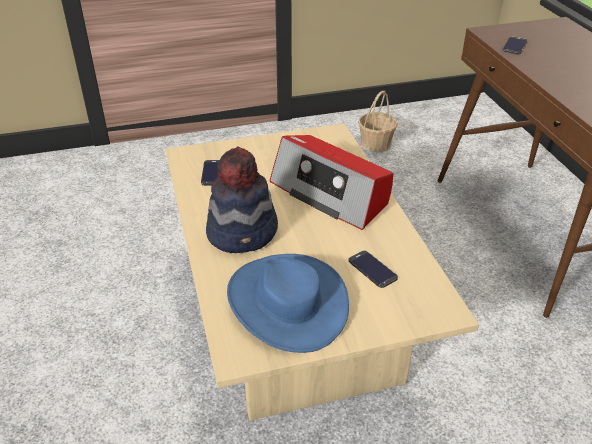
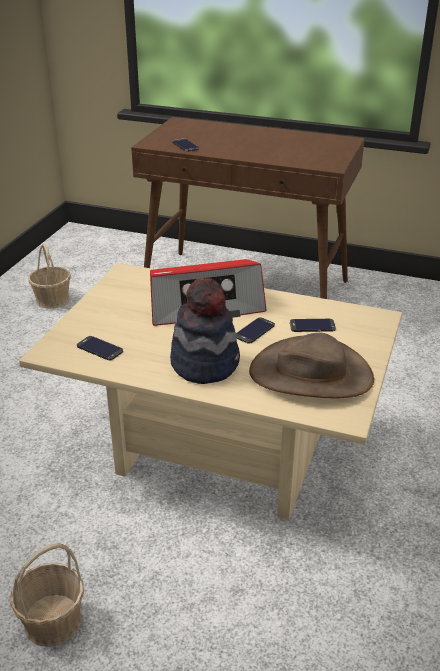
camera: 55 degrees left, 5 degrees down
blue hat [227,254,349,353] -> brown hat [249,333,374,398]
none -> basket [10,543,84,647]
none -> phone [236,317,275,344]

